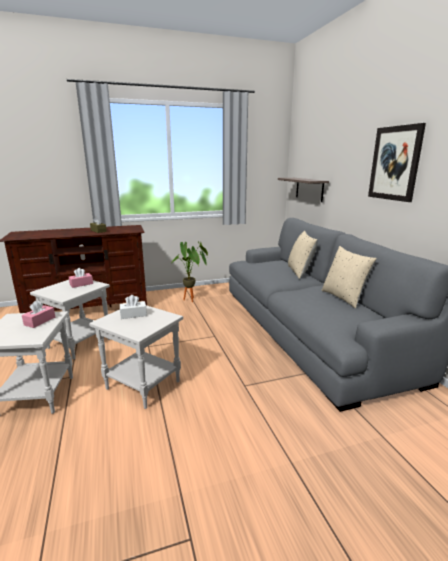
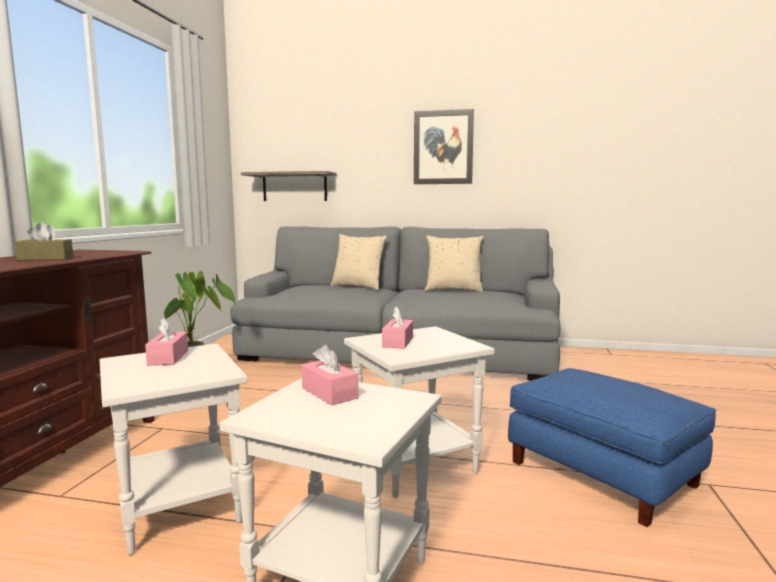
camera: 60 degrees left, 10 degrees down
white tissue box [120,295,147,319] -> pink tissue box [382,306,413,349]
none -> blue ottoman [508,368,716,527]

